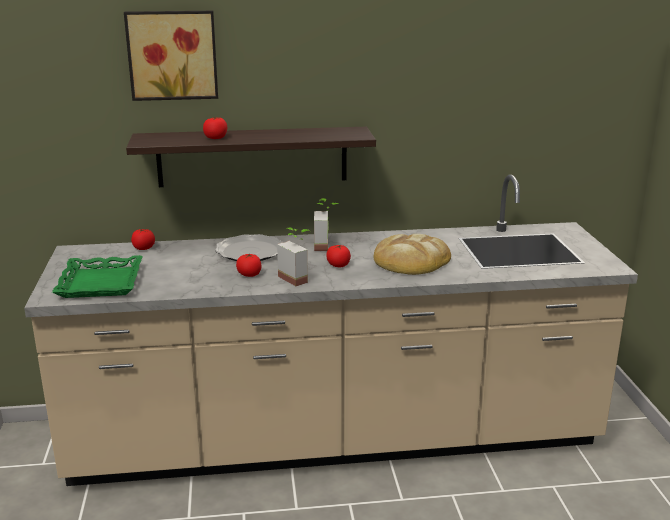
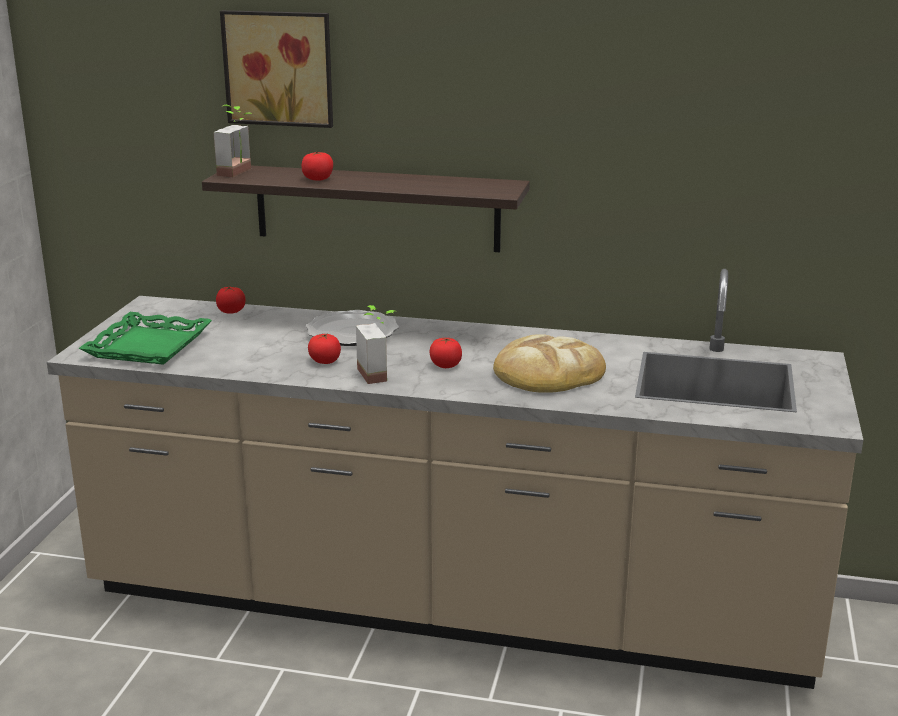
camera: 20 degrees right, 0 degrees up
potted plant [314,198,339,251] -> potted plant moved to [213,105,252,177]

